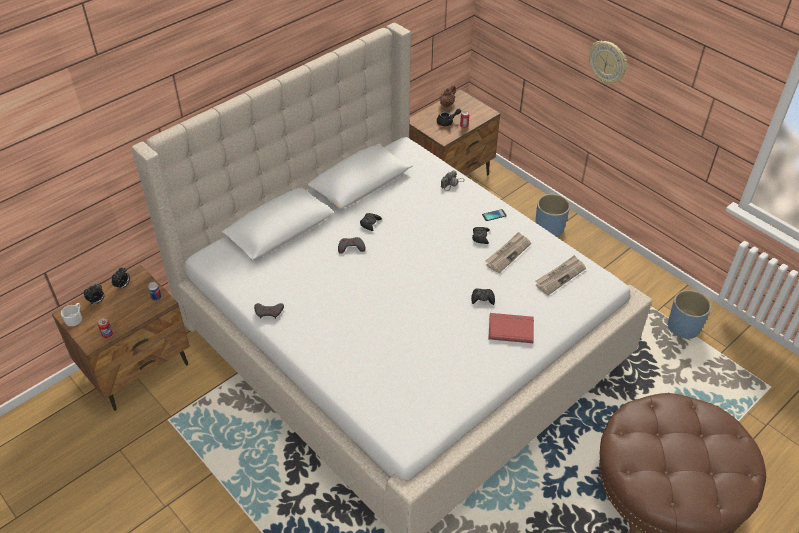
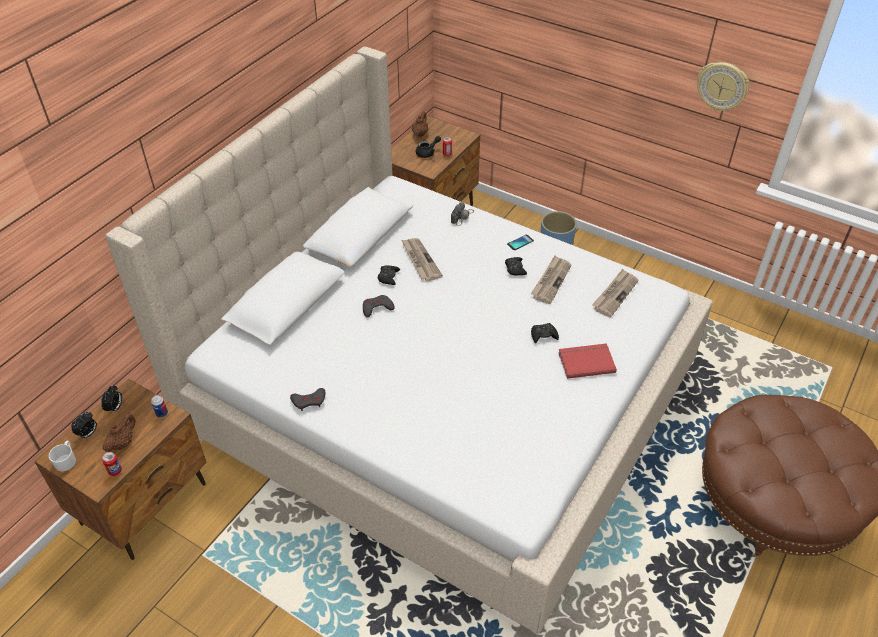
camera: 15 degrees left, 0 degrees up
wall clock [589,41,627,84] -> wall clock moved to [697,62,749,111]
blue planter [668,290,711,339] -> none
none -> brown teapot [103,414,136,452]
none -> newspaper [402,238,443,281]

